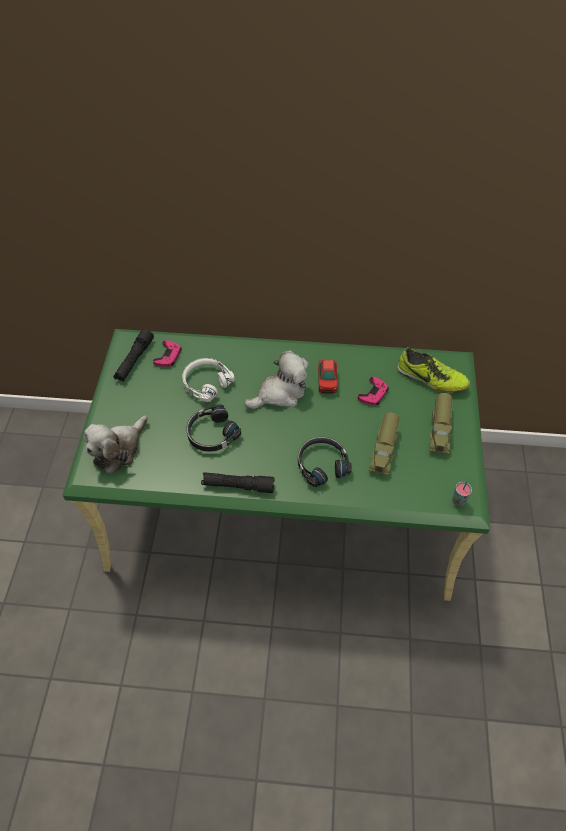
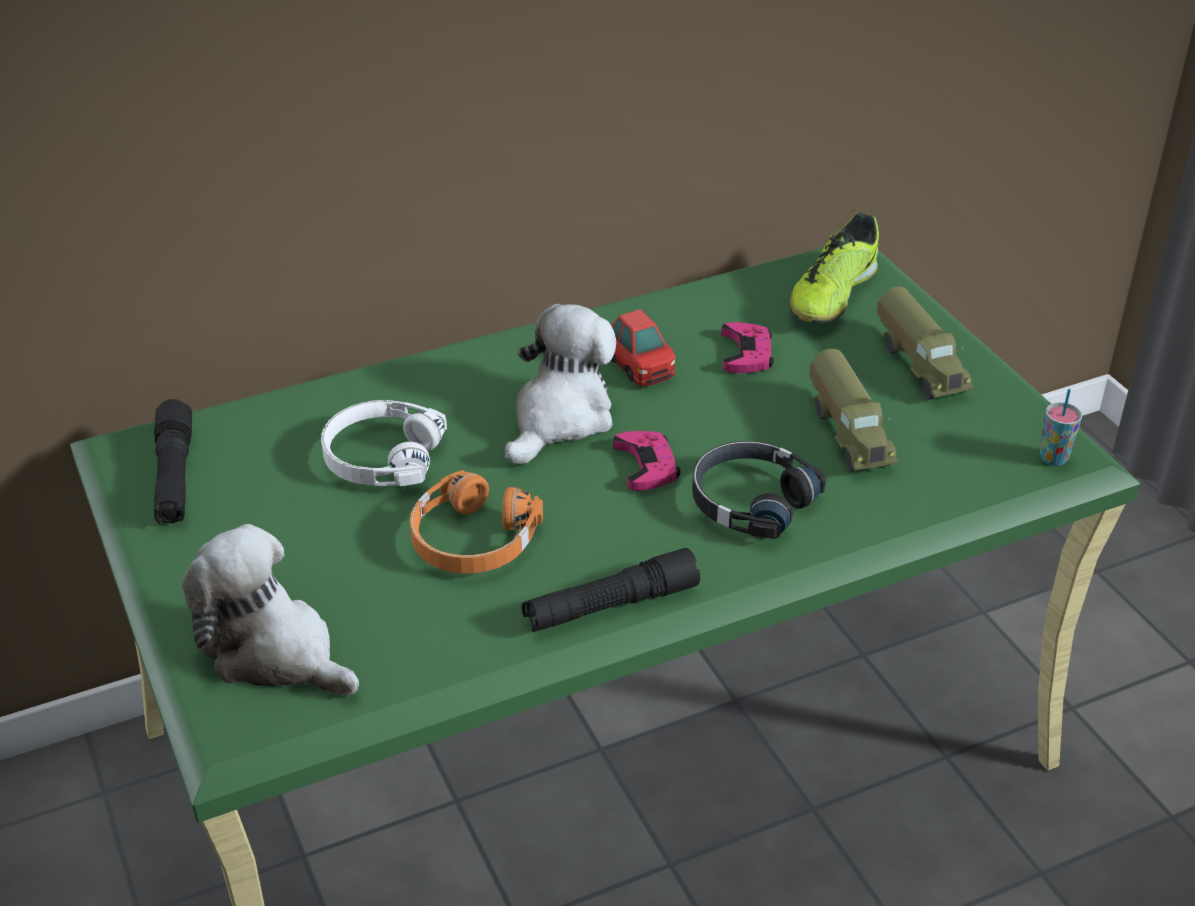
camera: 30 degrees left, 15 degrees down
plush toy [84,416,148,474] -> plush toy turned 120 degrees clockwise [182,524,359,696]
pink game controller [153,340,182,367] -> pink game controller moved to [613,431,681,491]
black headphones [186,404,241,452] -> orange headphones [410,470,543,573]
shoe [397,347,470,393] -> shoe turned 120 degrees clockwise [790,212,879,323]

